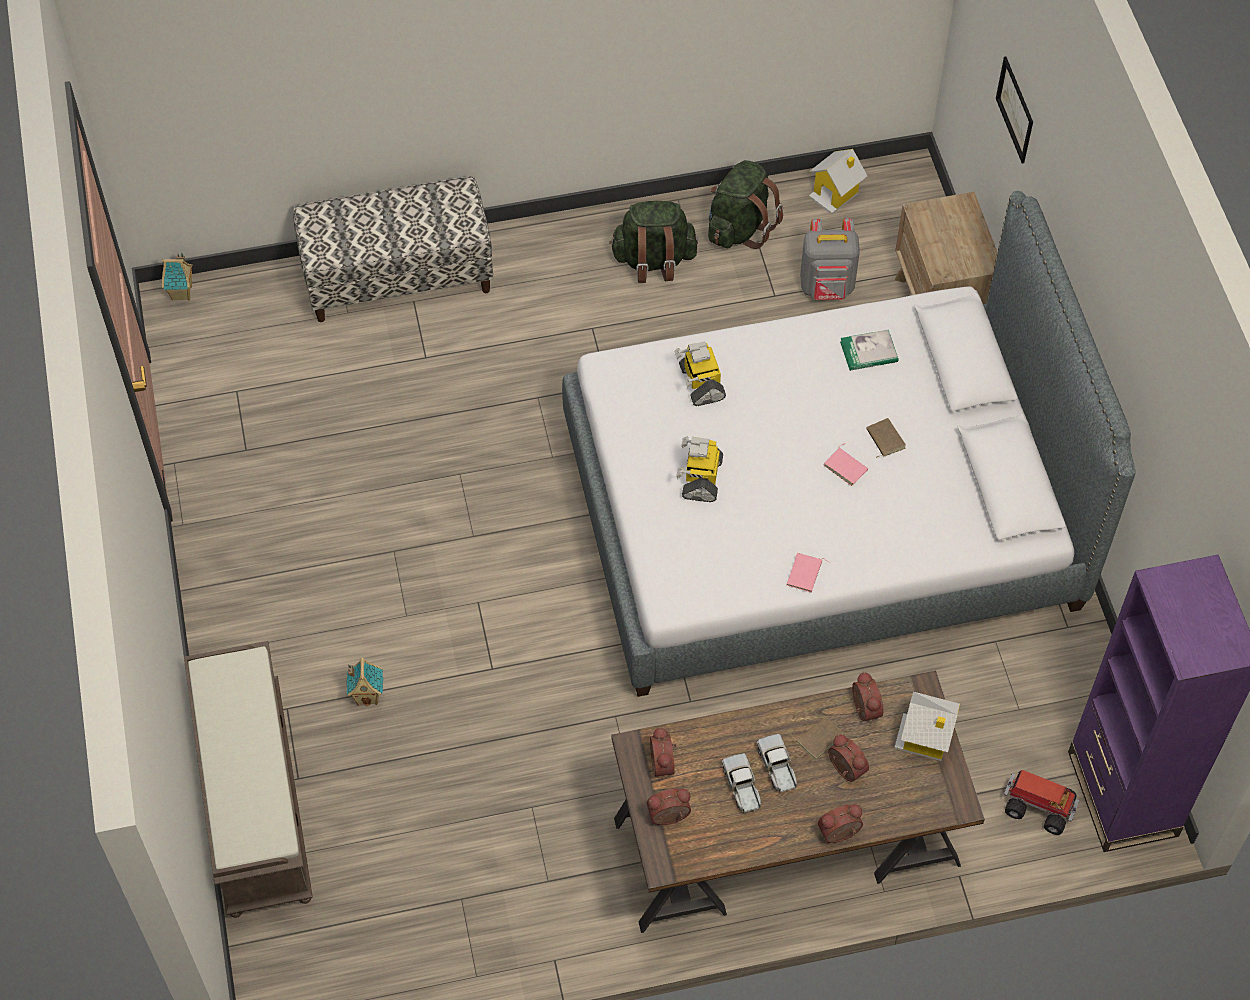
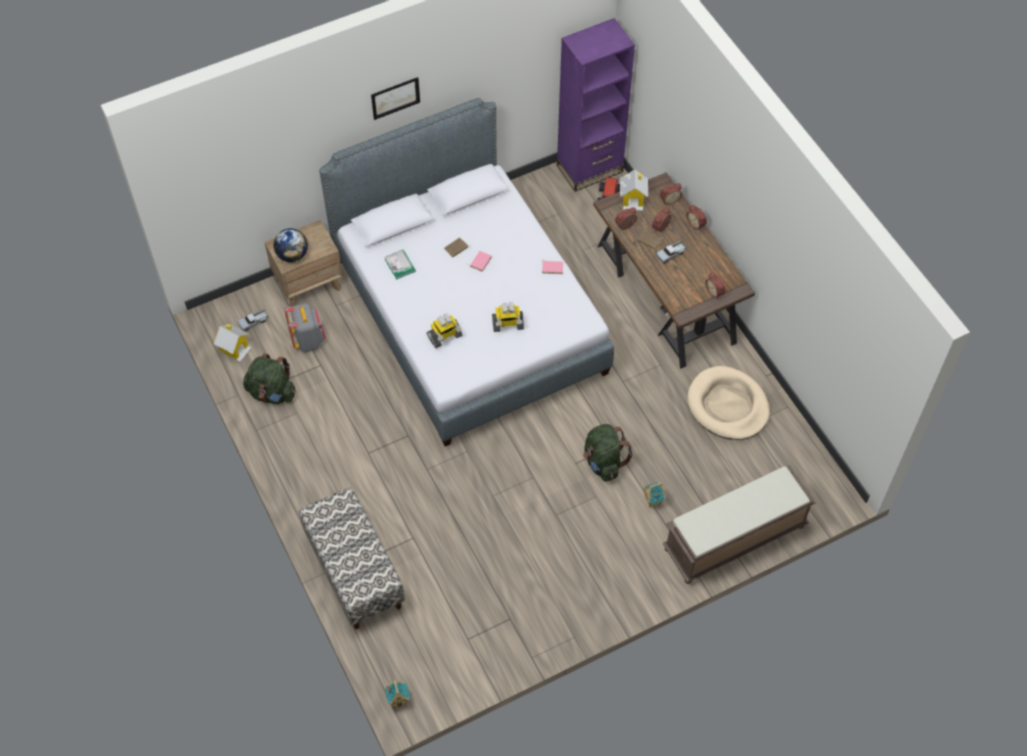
camera: 105 degrees left, 0 degrees up
green backpack [609,201,698,283] -> green backpack moved to [583,424,633,482]
alarm clock [650,727,676,779] -> alarm clock moved to [660,183,682,205]
toy truck [722,753,761,813] -> toy truck moved to [238,309,268,331]
picture [996,56,1033,163] -> picture moved to [371,77,420,120]
none -> globe [274,228,308,262]
none -> beige dog bed [687,366,770,440]

